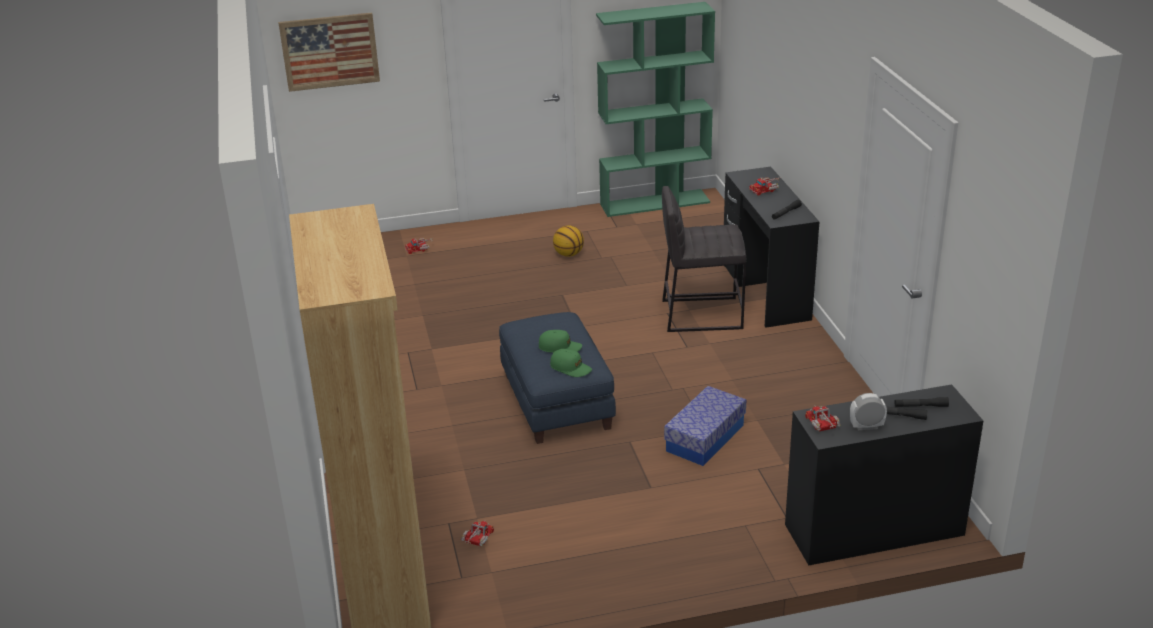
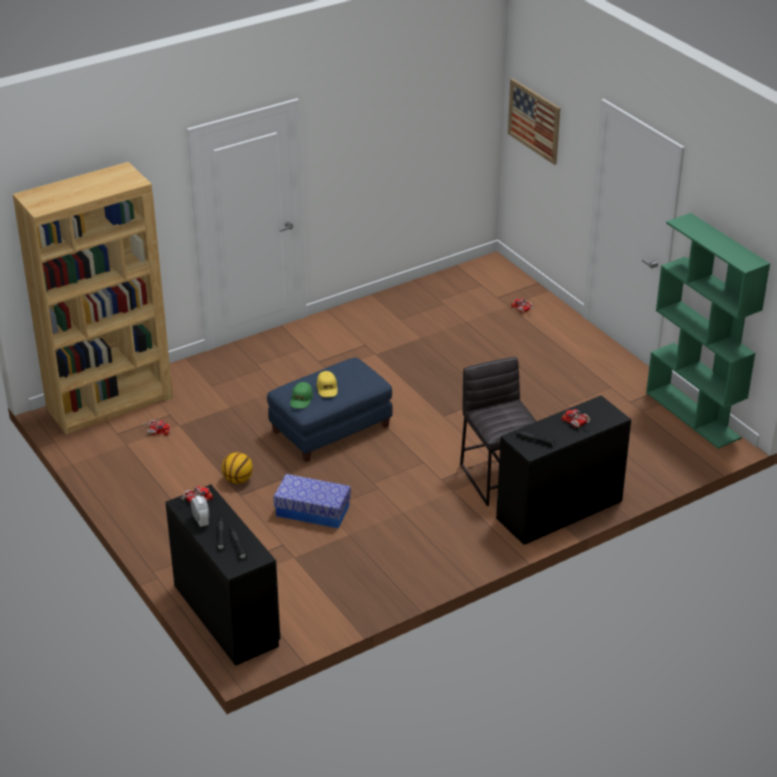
camera: 70 degrees right, 5 degrees up
green cap [539,330,582,353] -> yellow cap [317,371,338,397]
basketball [553,225,584,257] -> basketball moved to [222,452,253,484]

